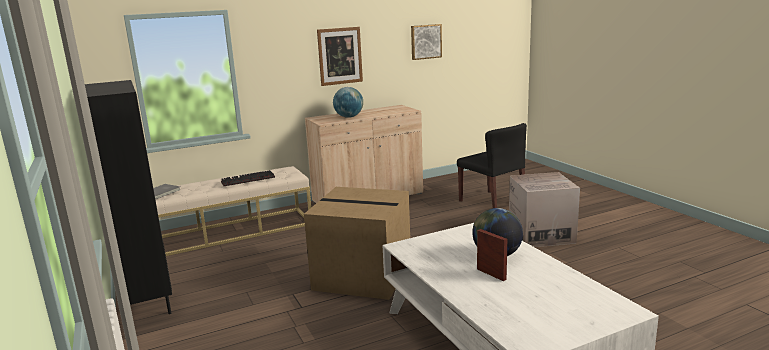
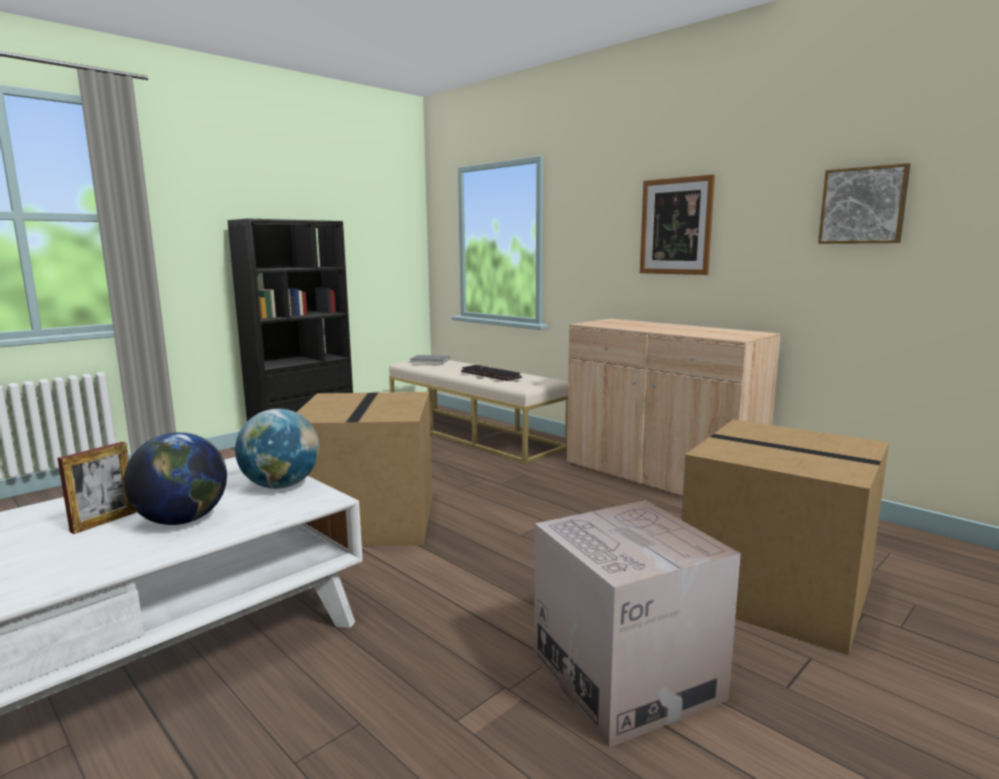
camera: 70 degrees right, 5 degrees down
globe [333,87,363,118] -> globe moved to [235,409,320,489]
black chair [457,123,527,208] -> cardboard box [681,420,889,655]

